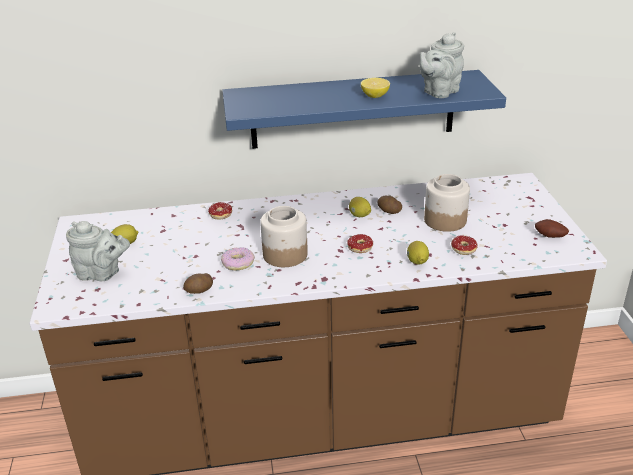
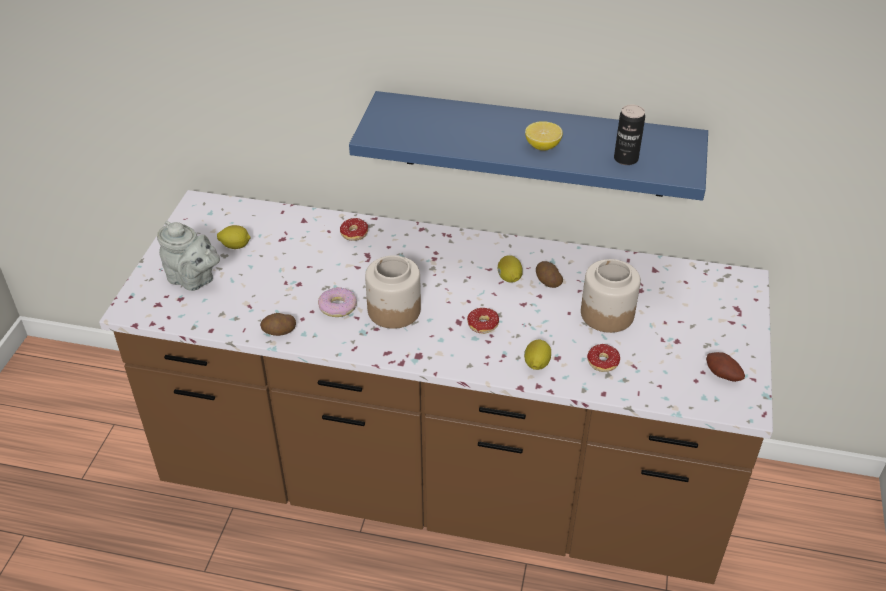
camera: 20 degrees right, 10 degrees up
grey teapot [420,32,464,98] -> can [614,104,645,165]

